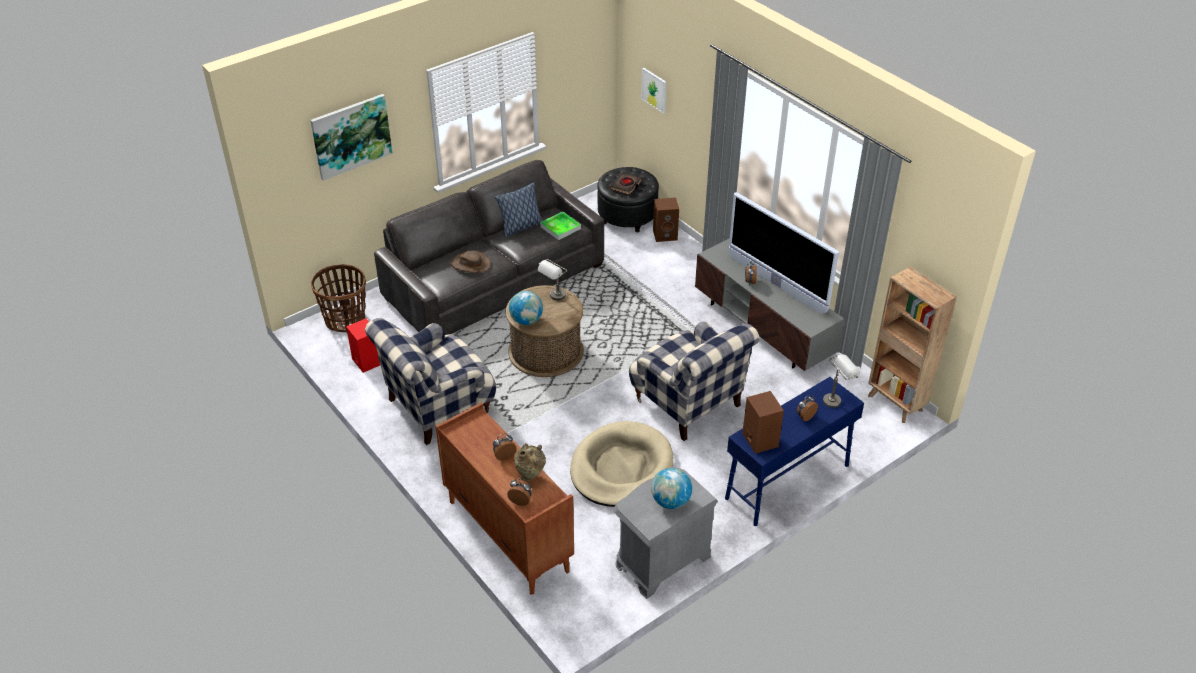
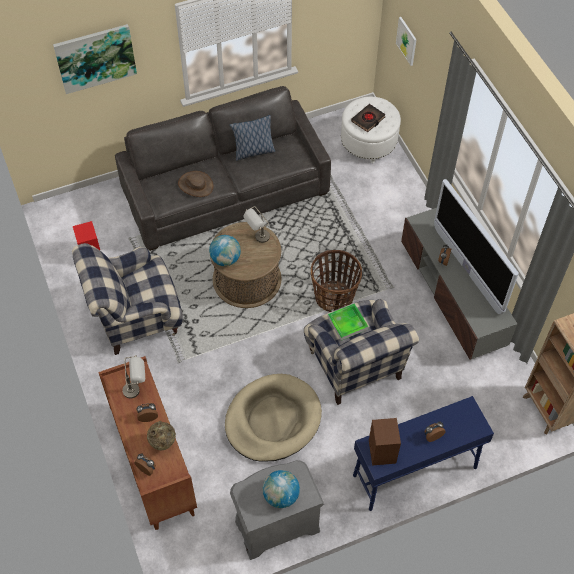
camera: 15 degrees right, 15 degrees up
basket [311,264,366,333] -> basket moved to [311,250,362,312]
tray [540,212,581,240] -> tray moved to [328,303,368,341]
black ottoman [597,167,659,232] -> white ottoman [341,97,401,163]
brown speaker [653,197,679,242] -> none
grey table lamp [823,354,860,408] -> grey table lamp moved to [122,355,145,398]

